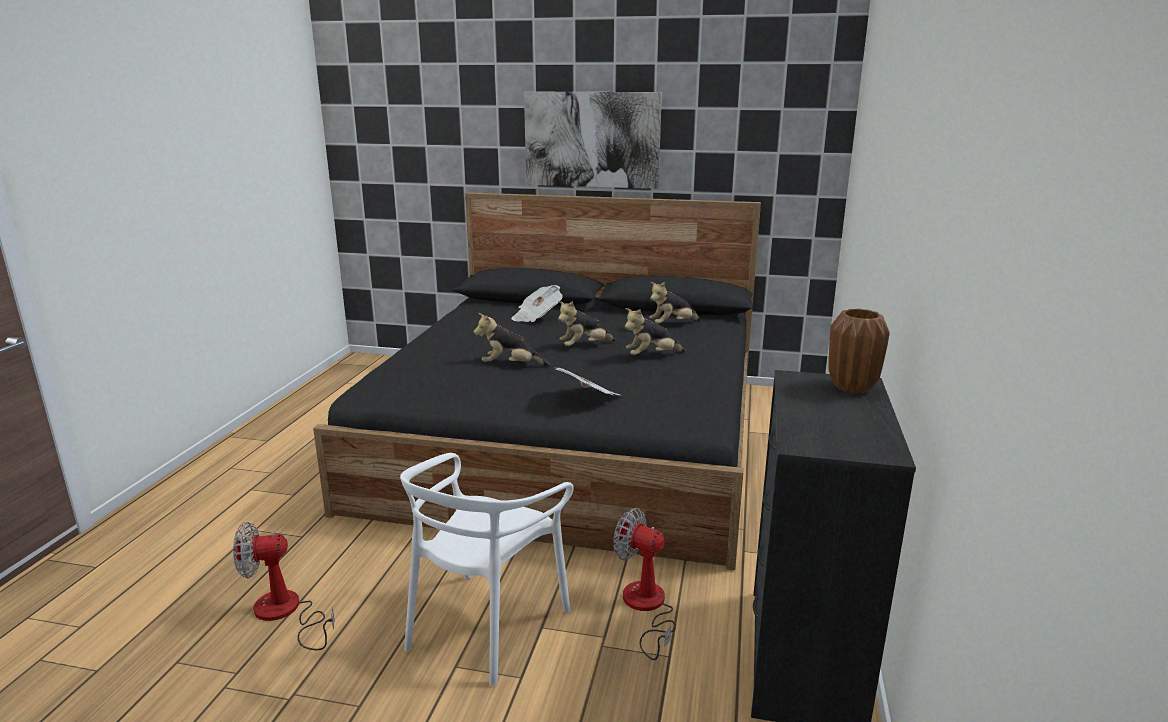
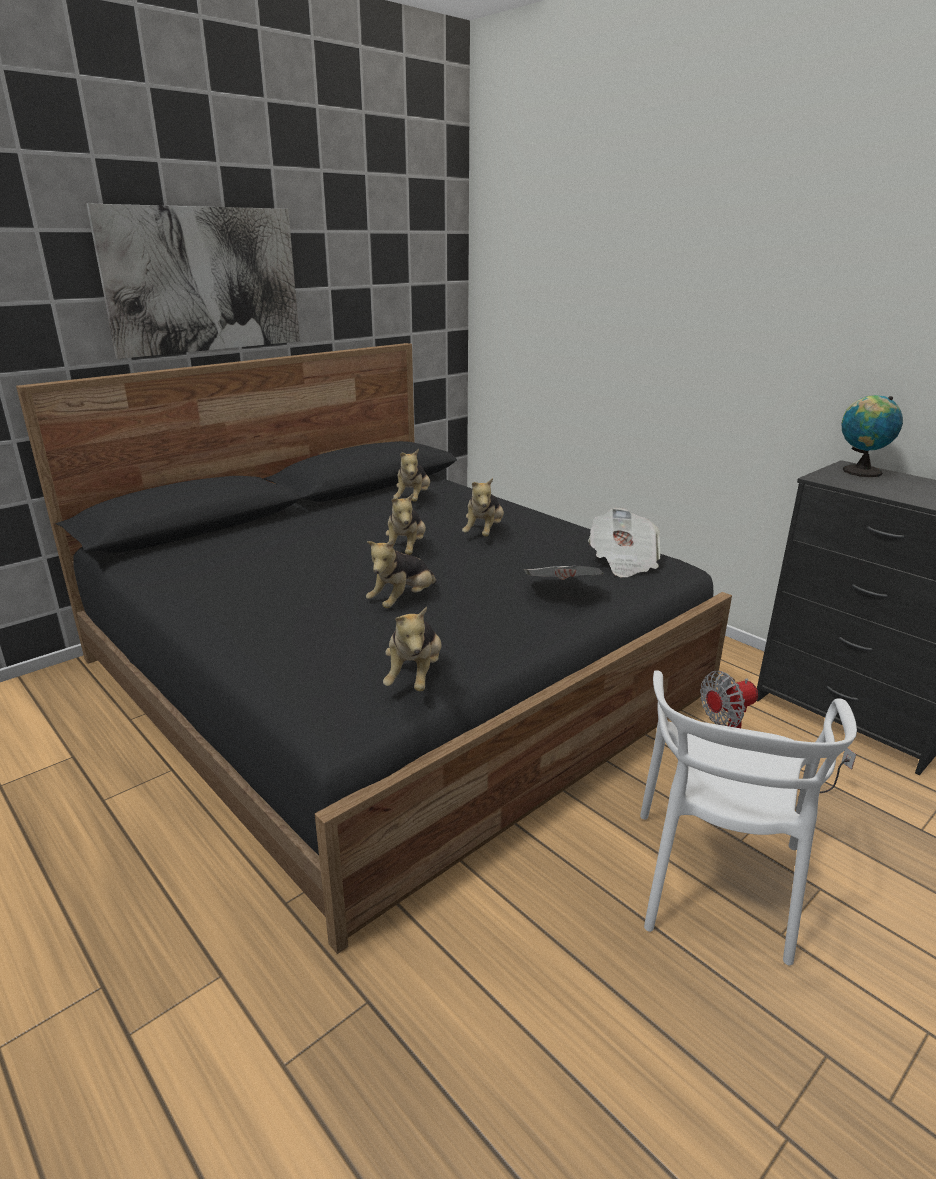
camera: 55 degrees left, 5 degrees up
fan [233,522,335,650] -> none
white chair [400,453,574,686] -> white chair turned 45 degrees clockwise [640,670,857,965]
newspaper [511,285,563,322] -> newspaper moved to [588,508,661,577]
brown vase [828,309,890,394] -> globe [842,395,903,477]
none -> plush toy [383,607,441,691]

